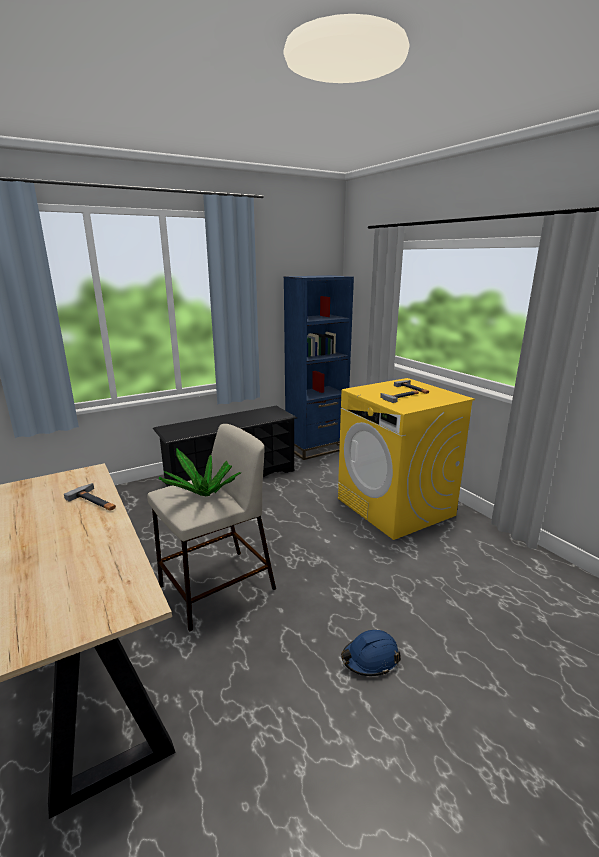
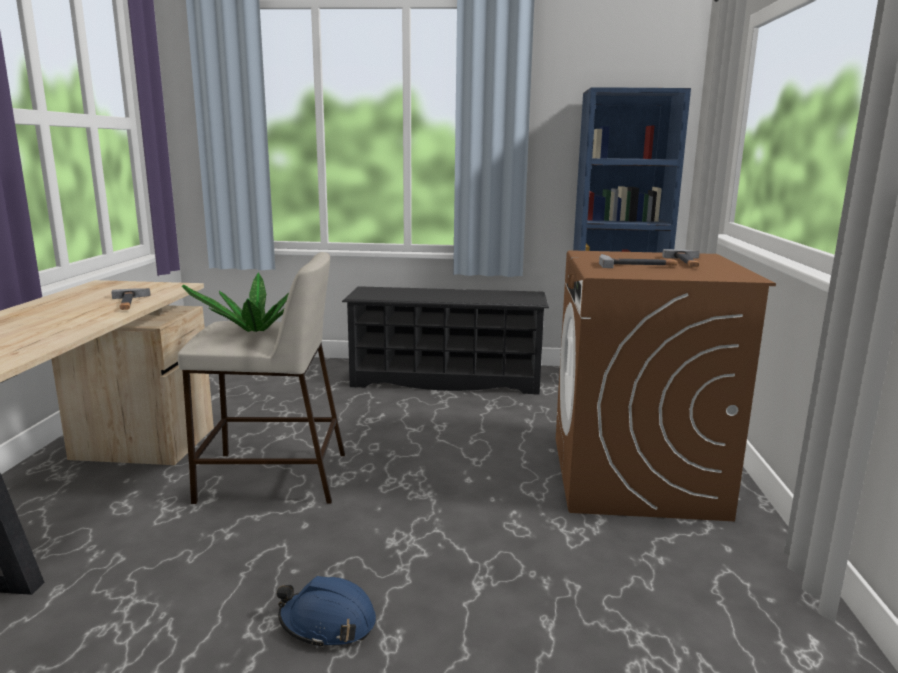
camera: 35 degrees right, 5 degrees down
yellow washing machine [338,378,475,540] -> brown washing machine [556,250,776,521]

